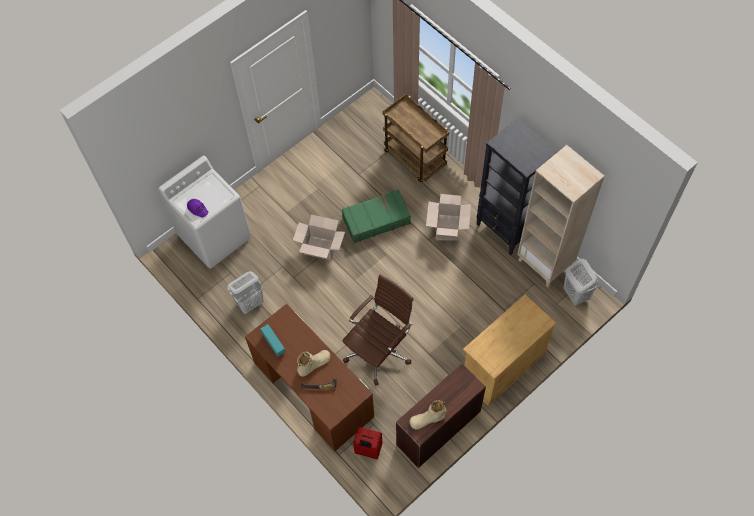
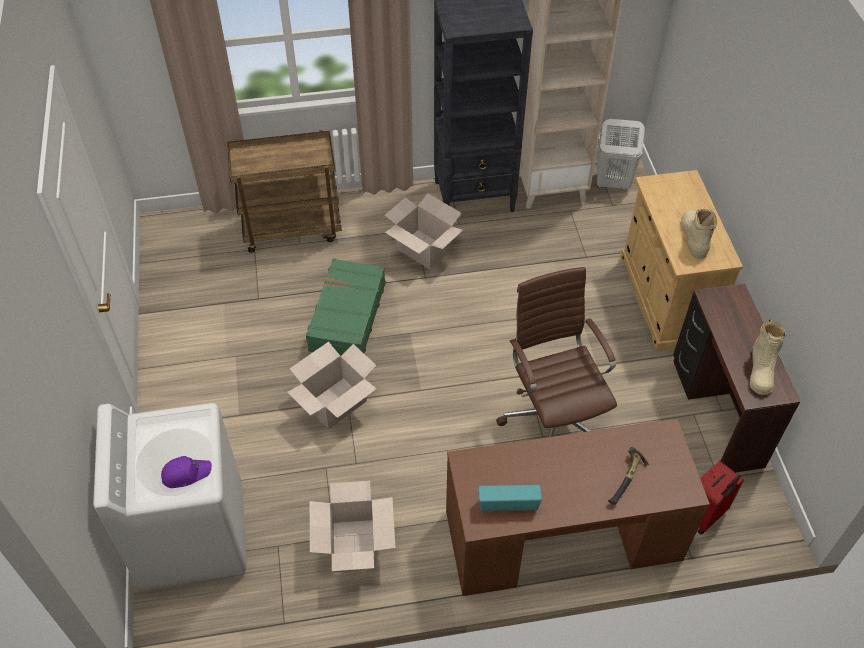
camera: 60 degrees left, 10 degrees down
white laundry basket [227,271,264,314] -> cardboard box [309,481,396,573]
beige boot [297,350,331,377] -> beige boot moved to [681,209,717,259]

